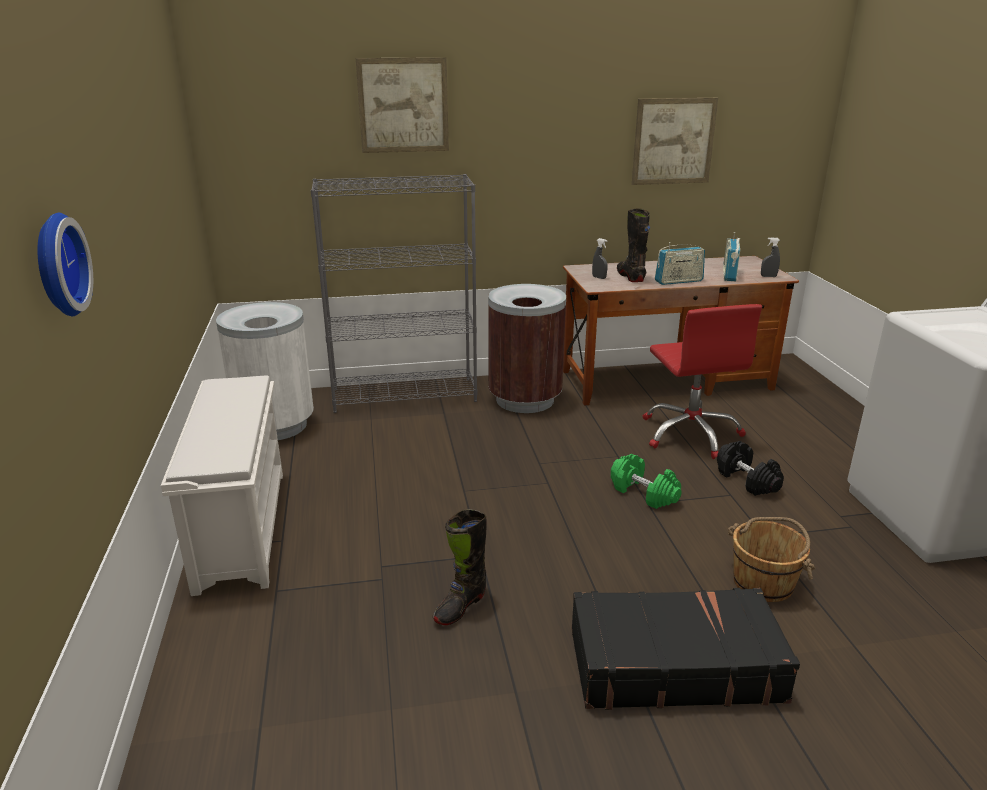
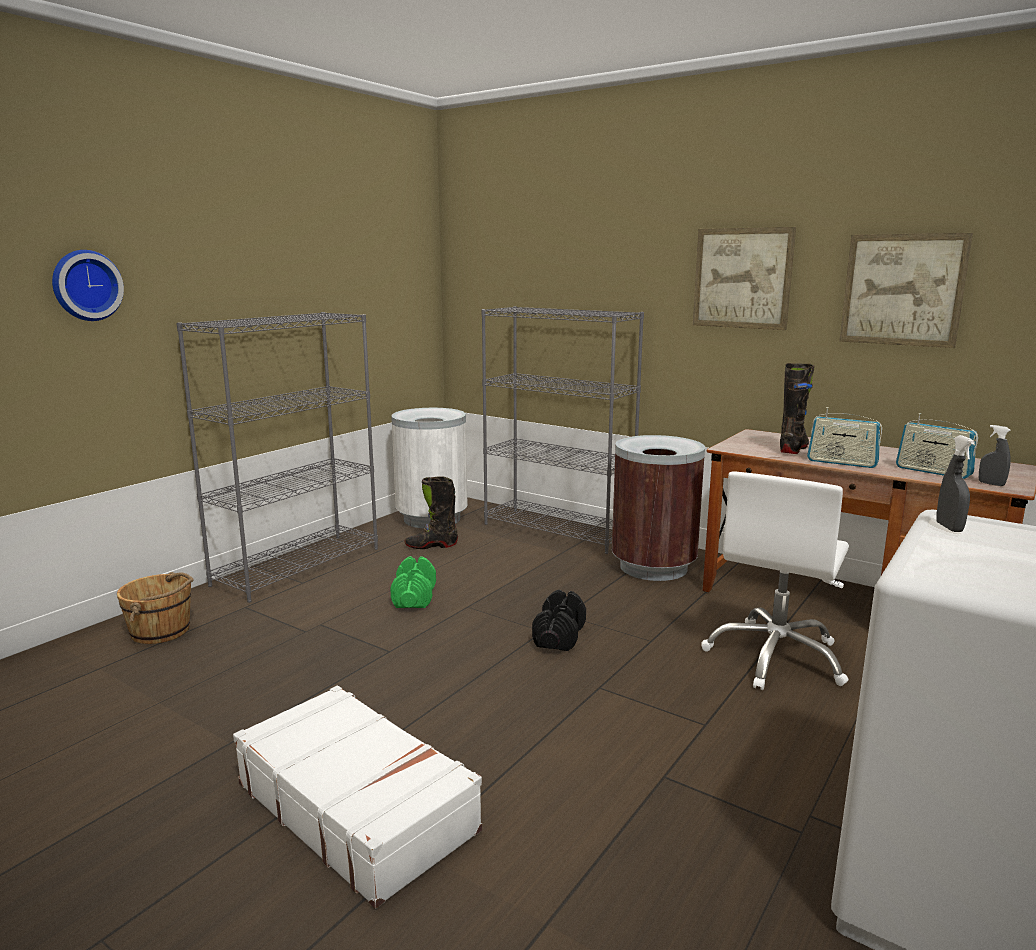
camera: 45 degrees right, 10 degrees down
white shoe rack [161,376,283,596] -> grey bookcase [176,312,378,603]
picture [356,57,449,153] -> picture moved to [693,227,796,330]
black boot [433,509,487,625] -> black boot moved to [404,476,458,549]
black suitcase [571,588,800,710] -> white suitcase [233,686,482,909]
grey spray bottle [592,238,608,279] -> grey spray bottle moved to [936,435,975,532]
green dumbbell [611,454,682,509] -> green dumbbell moved to [390,556,436,608]
red office chair [643,304,762,459] -> white office chair [702,471,849,690]
black dumbbell [717,441,784,496] -> black dumbbell moved to [532,590,586,651]
radio [723,232,740,281] -> radio turned 105 degrees counterclockwise [896,413,978,479]
brown bucket [728,517,815,602] -> brown bucket moved to [117,572,194,644]

